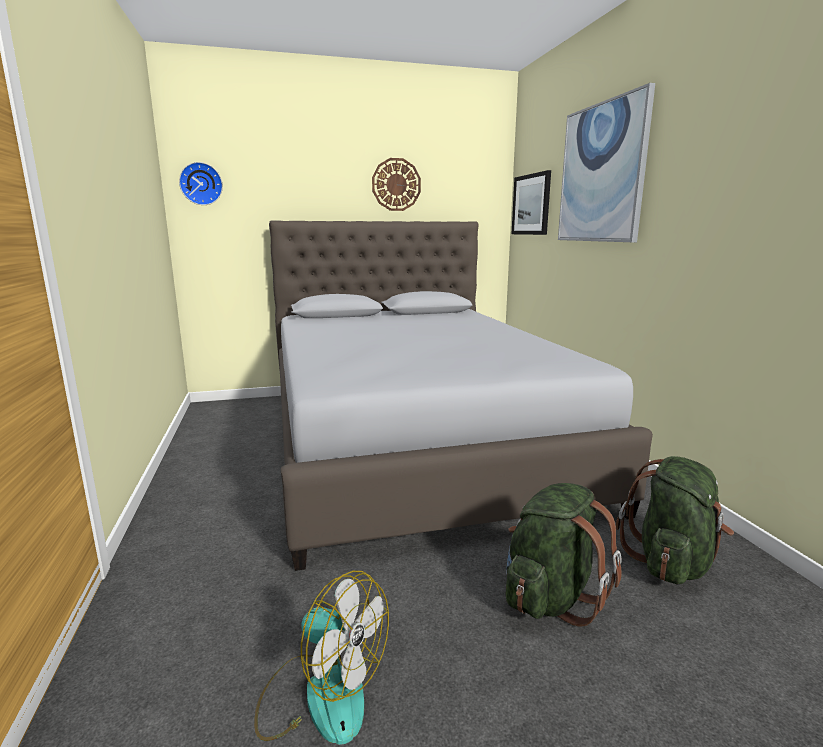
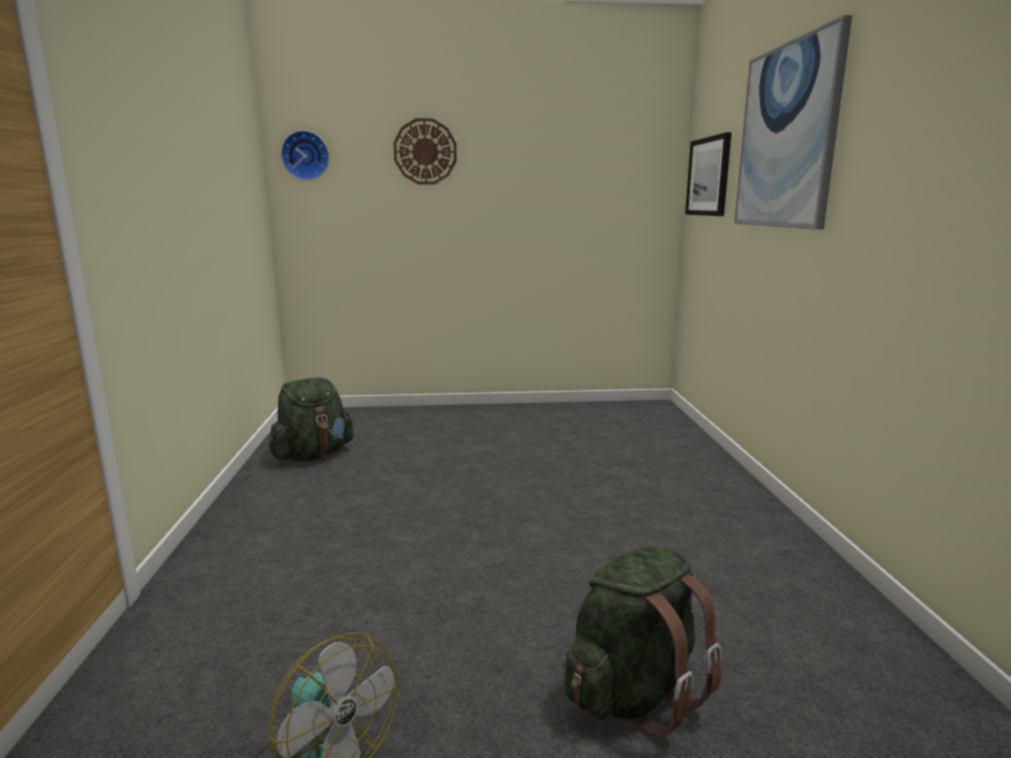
camera: 10 degrees right, 0 degrees up
grey bed [269,220,653,571] -> none
wall clock [372,158,421,211] -> wall clock moved to [393,118,457,185]
green backpack [616,456,734,584] -> green backpack moved to [269,377,354,461]

